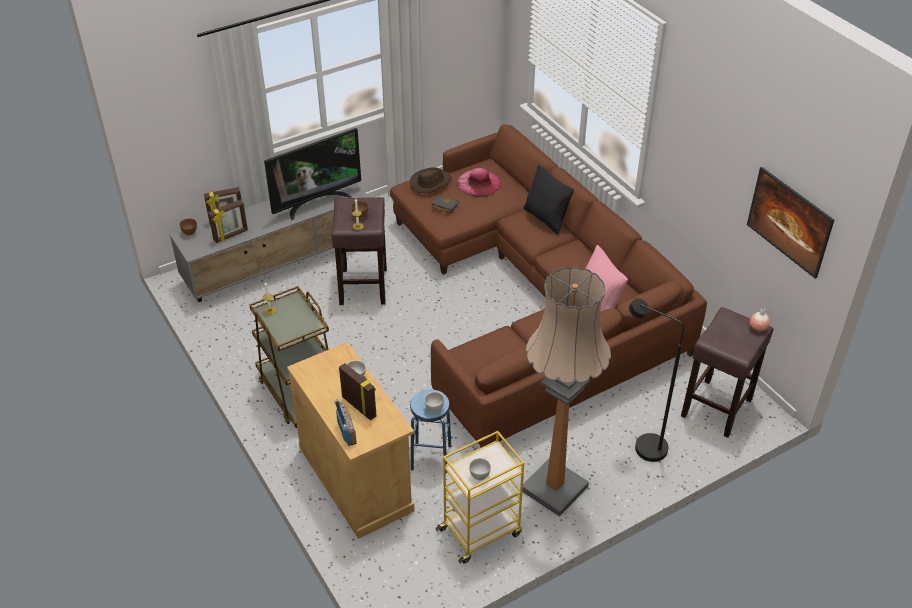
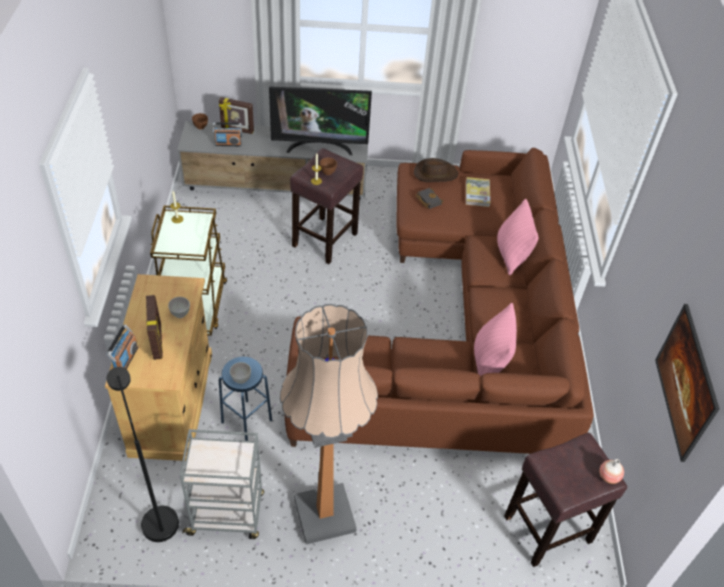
camera: 30 degrees right, 5 degrees up
picture frame [208,200,248,243] -> radio [213,122,242,146]
yellow cart [436,431,524,564] -> grey cart [180,429,264,539]
pink hat [457,168,501,197] -> book [466,177,490,207]
white bowl [469,458,491,481] -> none
black pillow [523,165,574,235] -> pink pillow [497,199,539,275]
black floor lamp [629,298,684,462] -> black floor lamp moved to [107,367,179,542]

